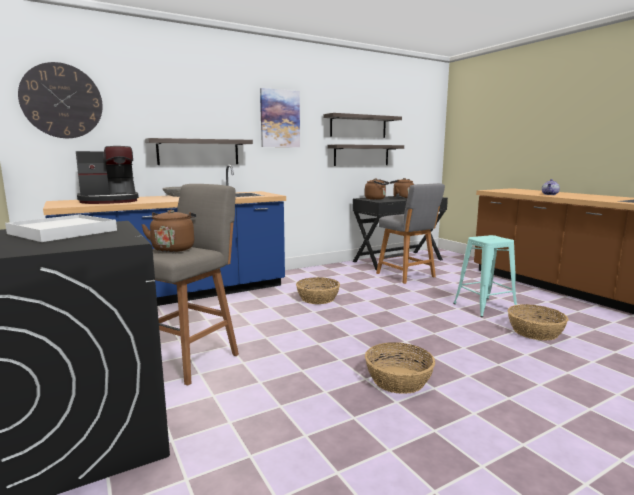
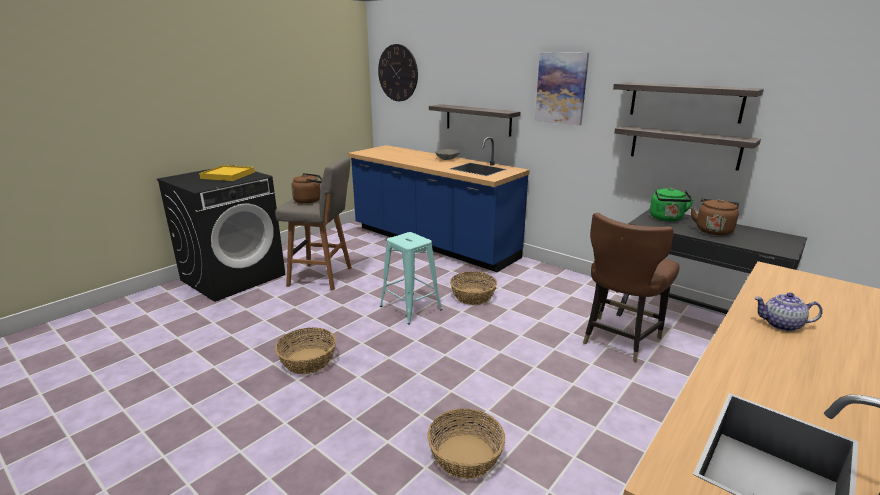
camera: 70 degrees right, 10 degrees up
white tray [5,214,117,242] -> yellow tray [199,165,255,181]
coffee machine [76,146,139,204] -> none
brown kettle [365,178,389,200] -> green kettle [650,188,694,221]
grey stool [376,183,445,284] -> brown chair [583,213,680,363]
turquoise stool [453,235,517,317] -> turquoise stool moved to [380,232,442,325]

